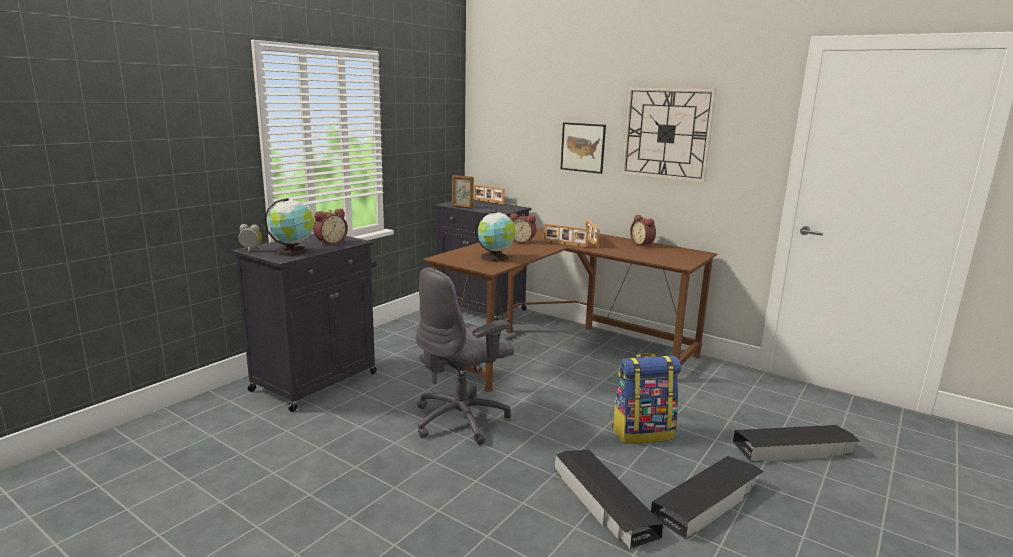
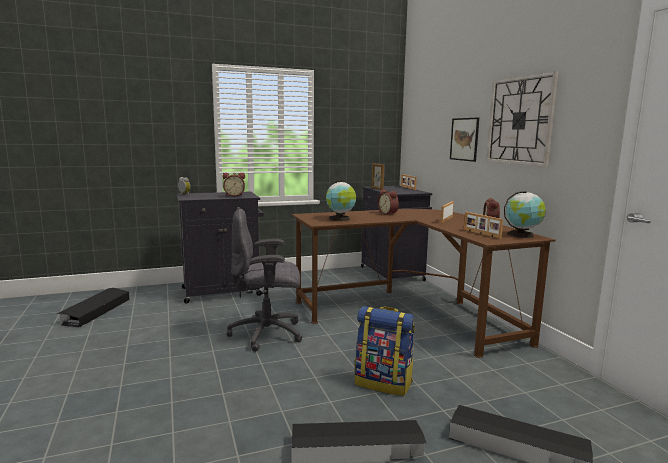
camera: 35 degrees right, 5 degrees down
globe [264,198,314,255] -> globe moved to [504,191,546,238]
picture frame [544,224,589,247] -> picture frame moved to [464,212,503,239]
black storage box [555,450,663,548] -> black storage box moved to [57,288,129,327]

